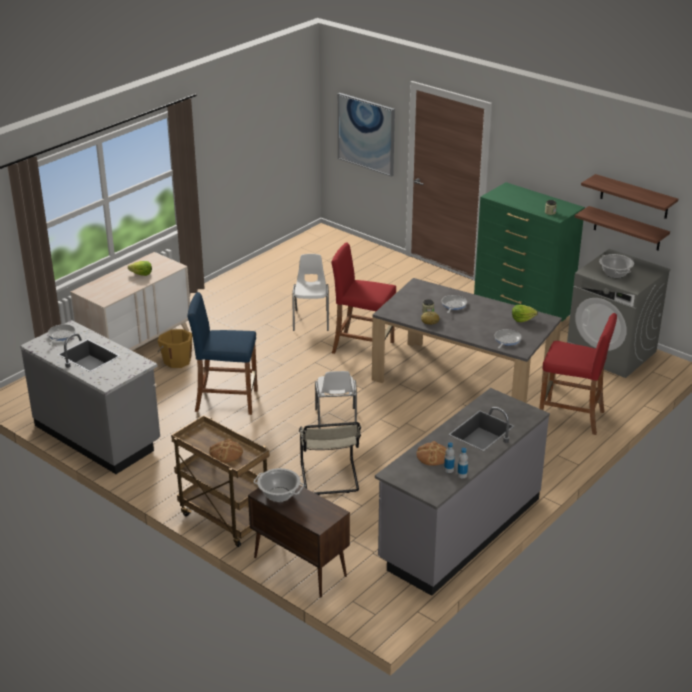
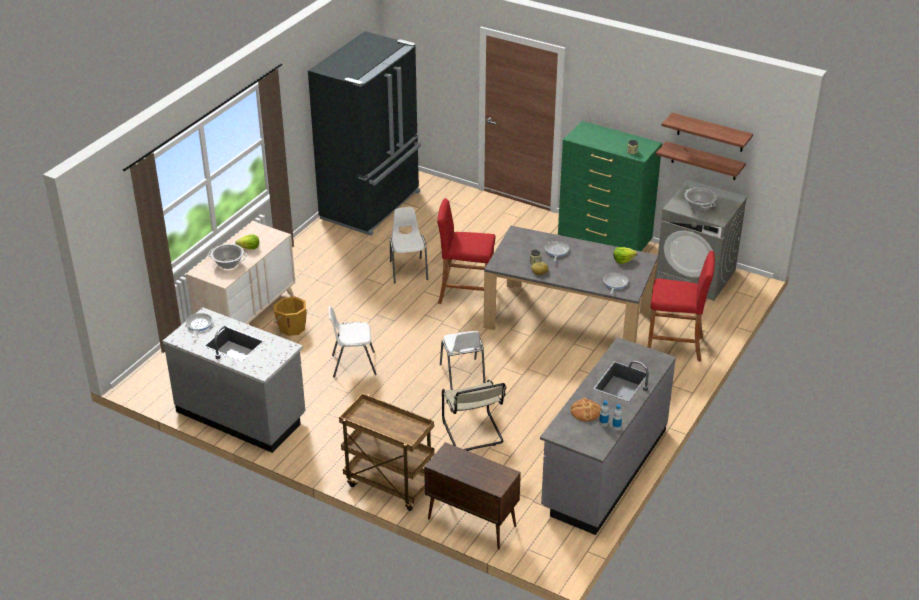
camera: 10 degrees left, 5 degrees up
blue stool [188,292,258,415] -> white chair [329,306,377,377]
bread [209,439,243,463] -> none
cooking pot [253,468,304,502] -> cooking pot moved to [207,244,247,269]
picture [338,93,395,177] -> none
none -> black fridge [308,31,421,236]

